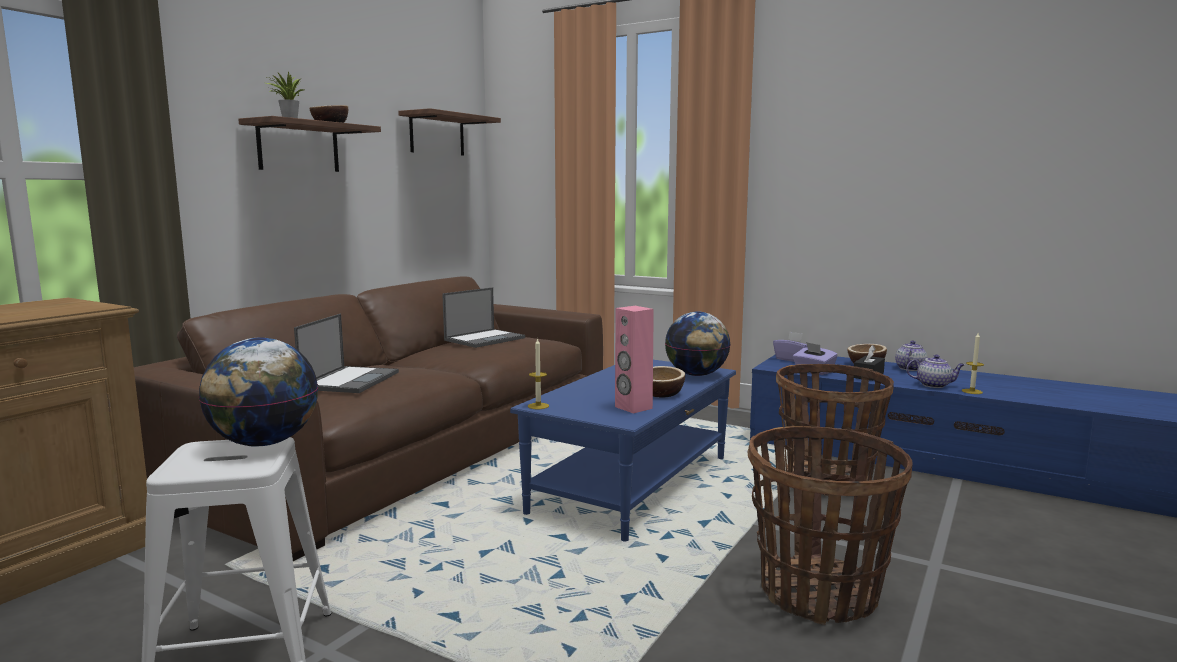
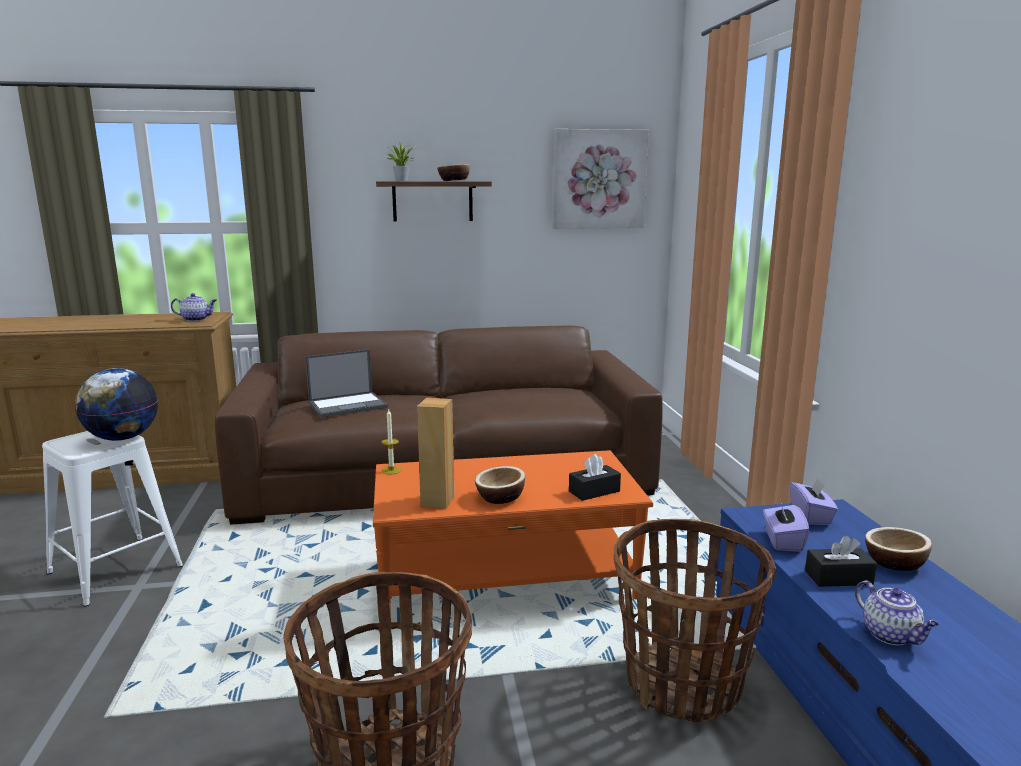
camera: 50 degrees right, 5 degrees up
shelf [398,108,501,156] -> picture [553,129,649,229]
laptop [442,287,525,348] -> none
blue coffee table [510,360,736,541] -> orange coffee table [373,450,653,614]
pink speaker [615,306,654,413] -> brown speaker [417,398,455,509]
globe [665,312,731,376] -> black tissue box [569,454,621,501]
teapot [895,340,928,371] -> teapot moved to [171,293,217,321]
candle [962,333,984,394] -> none

